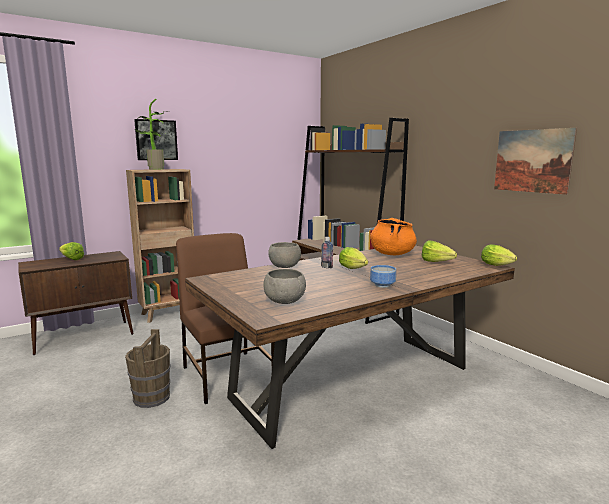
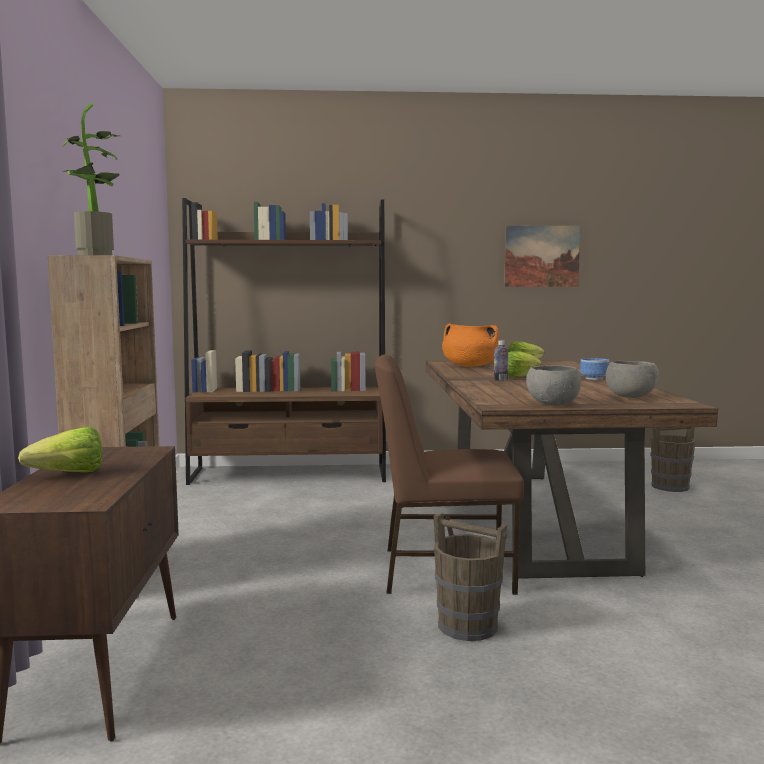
camera: 60 degrees left, 5 degrees down
picture [134,119,178,160] -> none
grey bowl [268,242,301,268] -> grey bowl moved to [526,365,581,405]
lettuce [481,245,517,266] -> none
none -> brown bucket [651,427,696,492]

